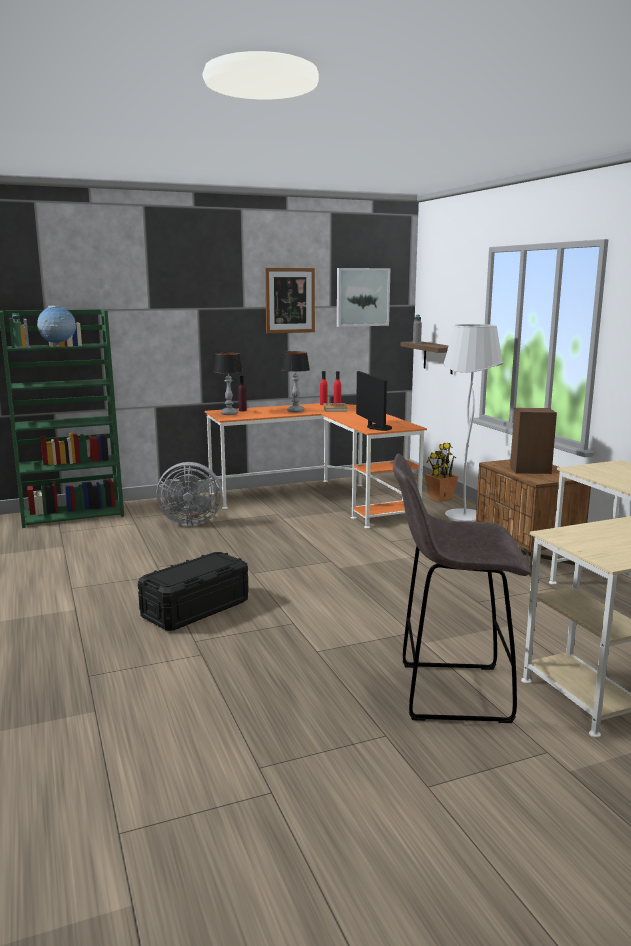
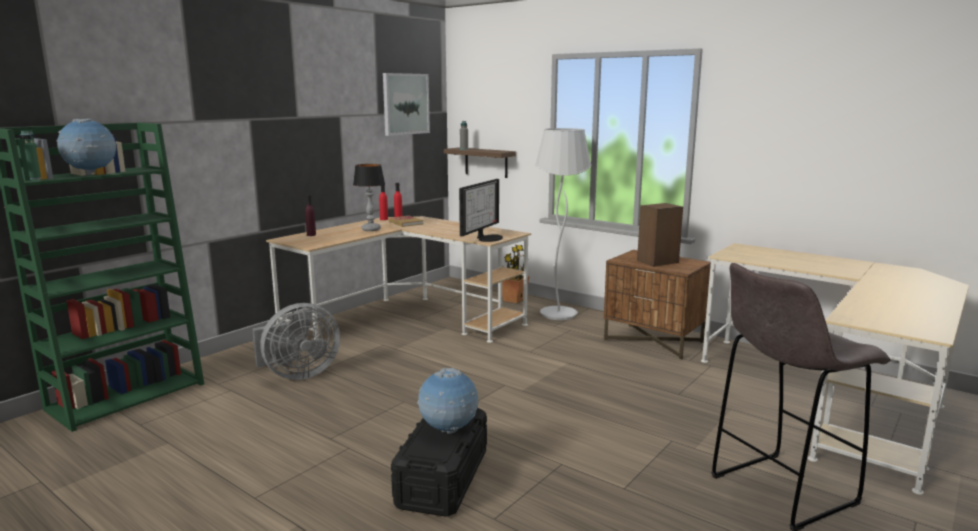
camera: 30 degrees left, 0 degrees up
orange desk [205,403,427,528] -> beige desk [266,216,531,343]
table lamp [213,353,243,415] -> none
picture [265,268,315,334] -> none
monitor [356,371,392,431] -> monitor turned 75 degrees clockwise [459,179,503,242]
none -> globe [417,368,478,434]

